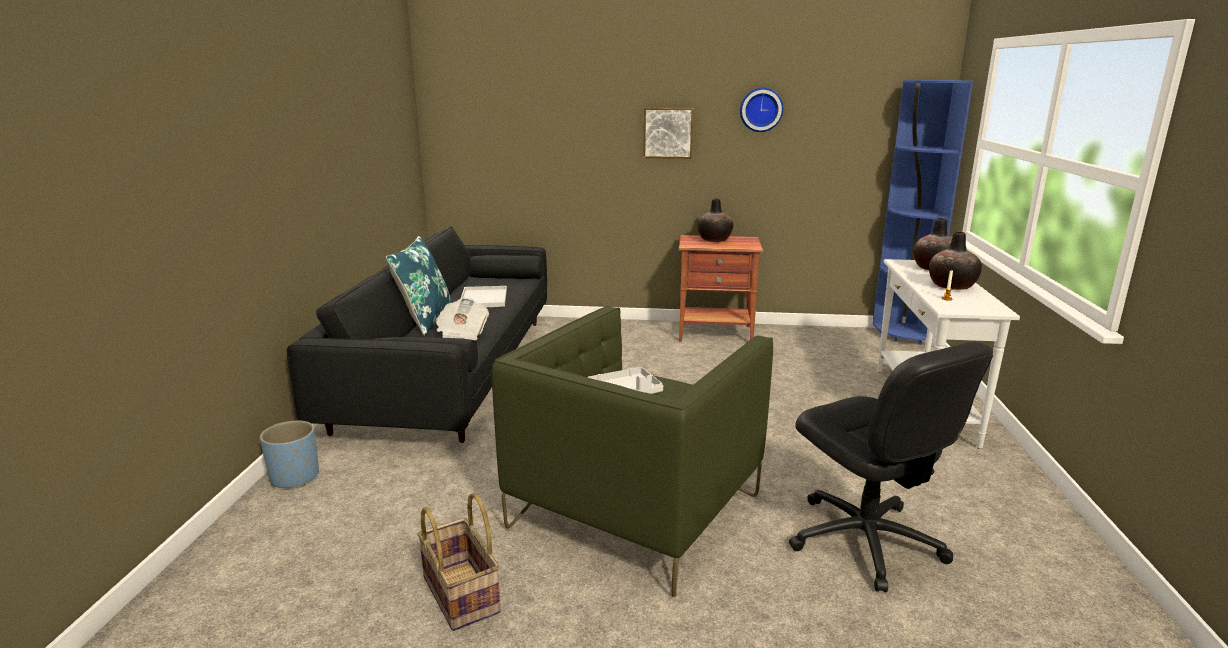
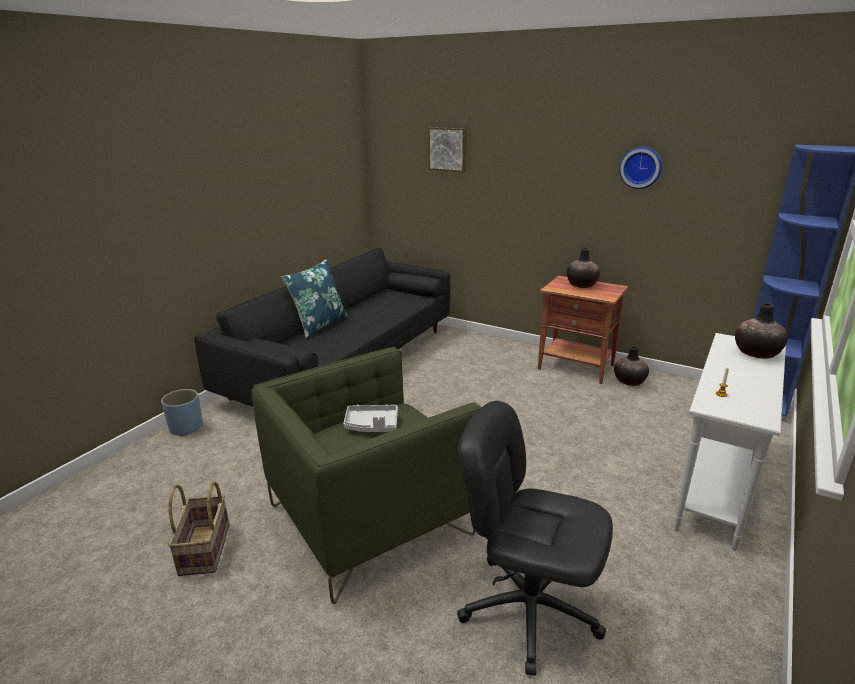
camera: 25 degrees right, 5 degrees up
newspaper [436,298,489,340] -> none
white tray [461,286,507,307] -> none
picture [643,108,694,159] -> picture moved to [428,127,467,172]
black office chair [789,341,993,592] -> black office chair turned 120 degrees clockwise [457,401,613,676]
vase [929,232,982,290] -> vase moved to [614,346,649,386]

